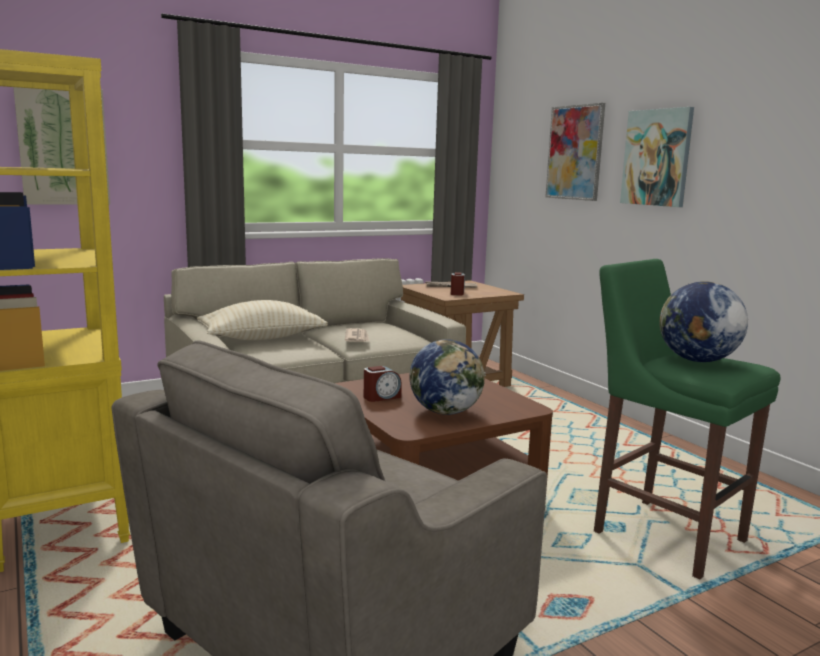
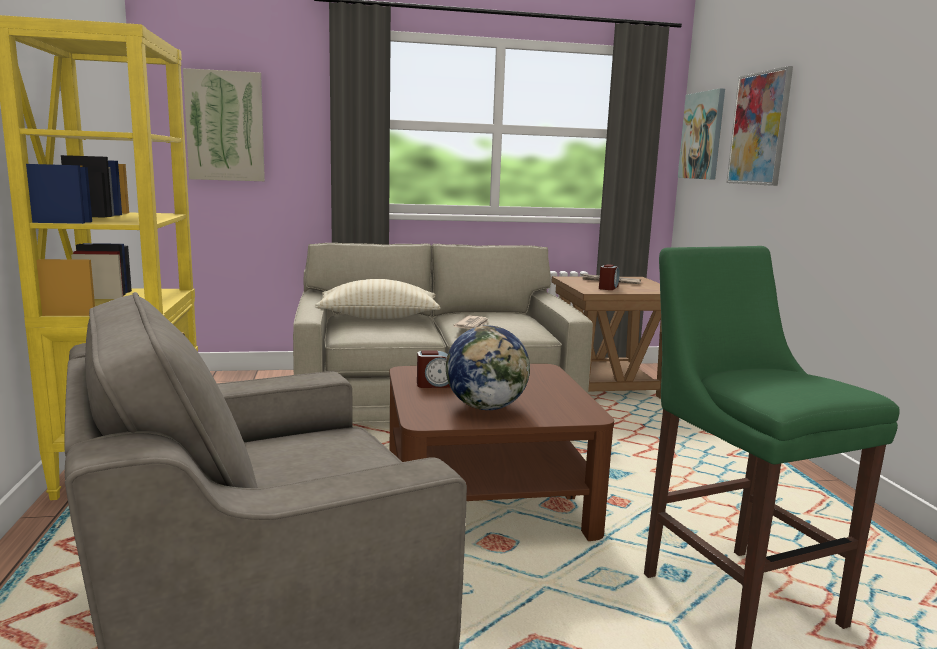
camera: 20 degrees right, 0 degrees up
picture [620,107,694,207] -> picture moved to [678,88,725,180]
globe [659,281,748,362] -> none

